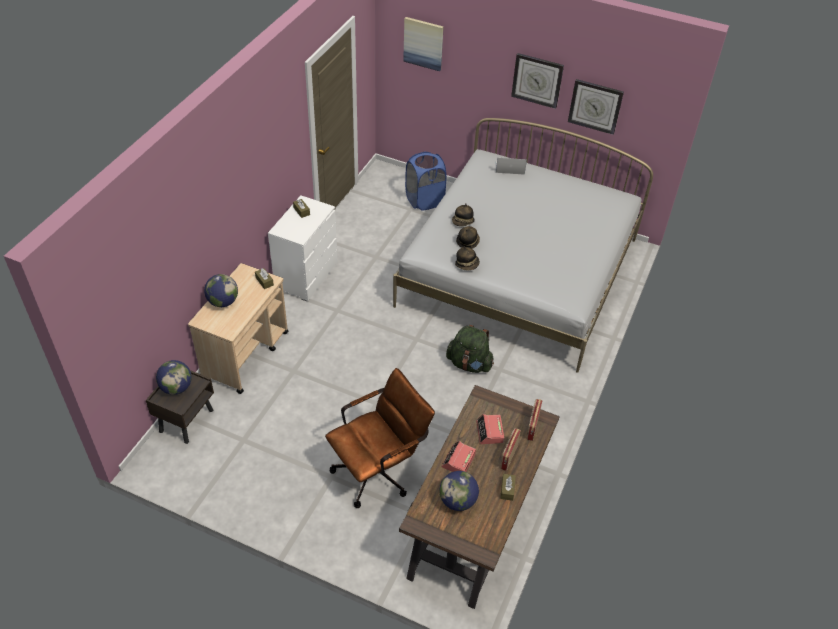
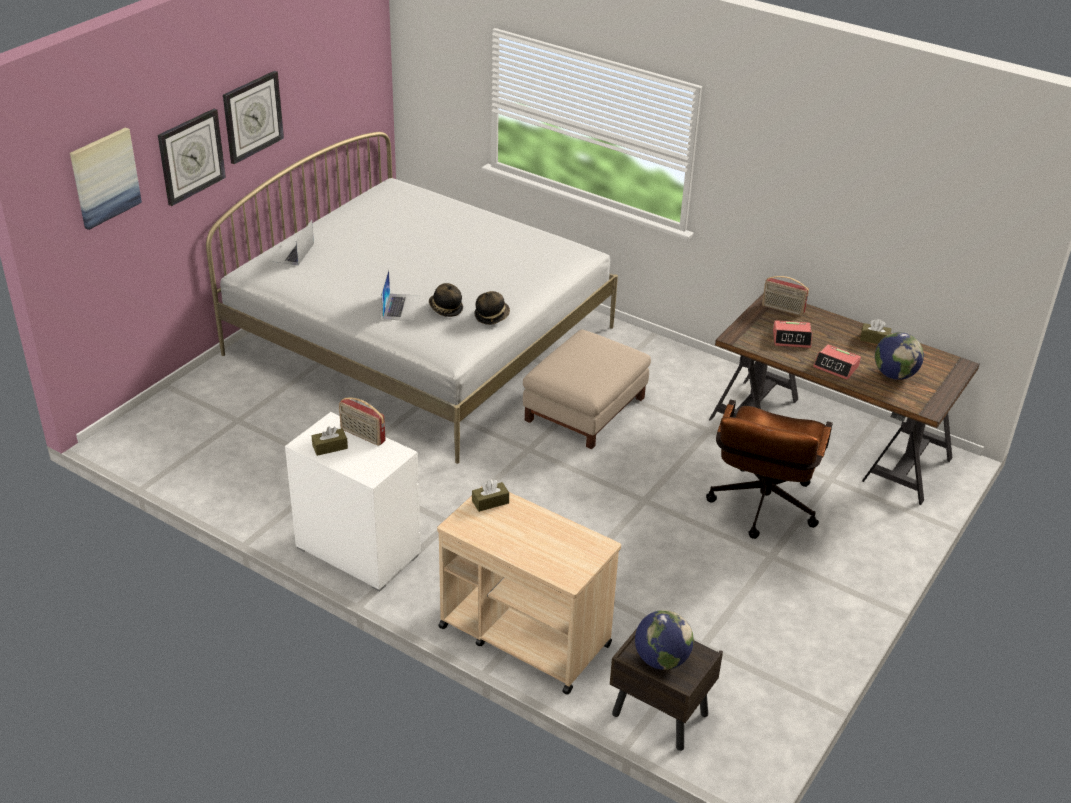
camera: 80 degrees left, 10 degrees down
globe [204,274,238,307] -> none
brown office chair [325,368,435,508] -> brown office chair turned 135 degrees counterclockwise [706,399,833,539]
blue laundry basket [405,152,447,211] -> none
green backpack [446,325,494,373] -> beige ottoman [523,330,651,449]
hat [452,203,475,226] -> laptop [381,269,421,321]
radio [500,428,521,471] -> radio moved to [339,397,386,446]
wall clock [568,79,624,135] -> wall clock moved to [158,109,226,206]

